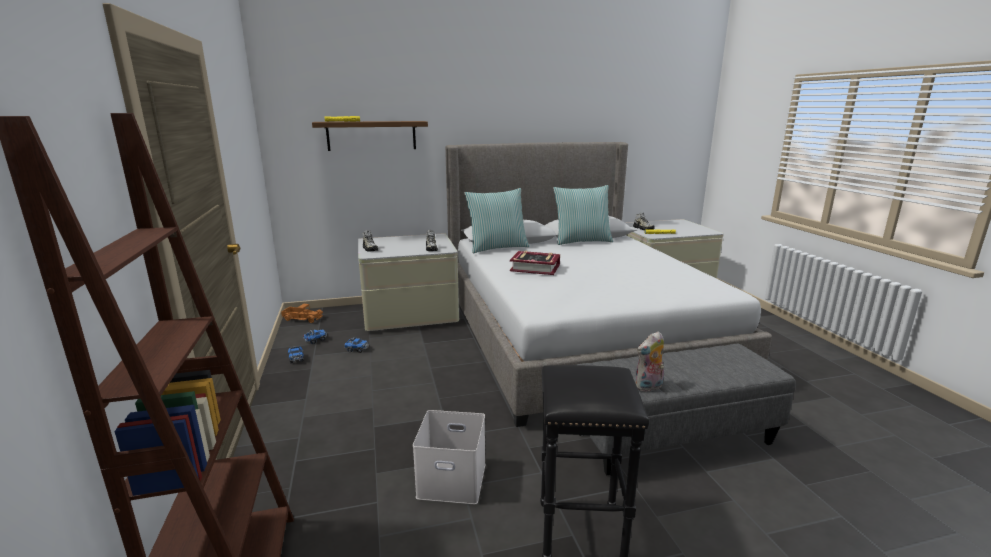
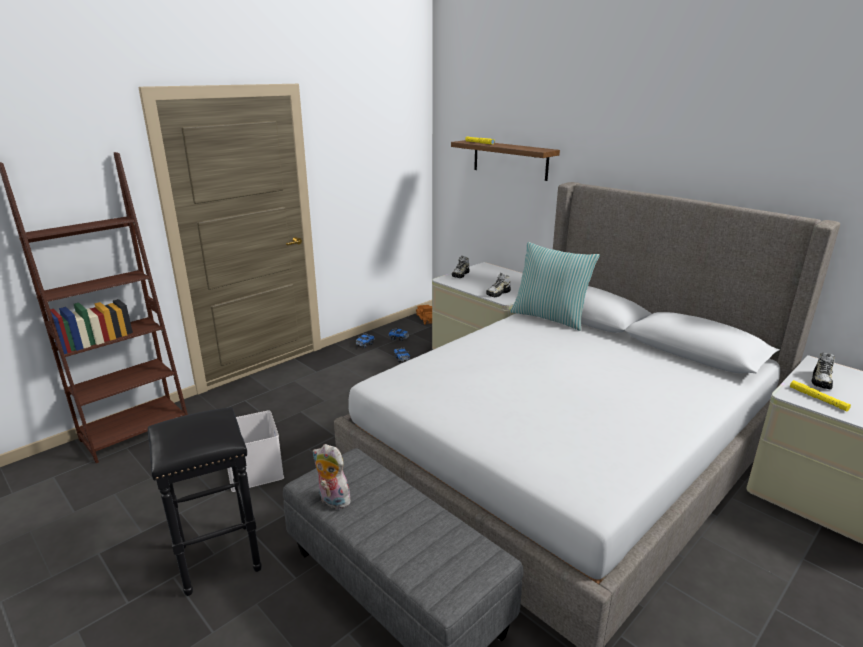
camera: 60 degrees right, 5 degrees up
book [510,251,560,275] -> none
pillow [553,185,613,245] -> none

